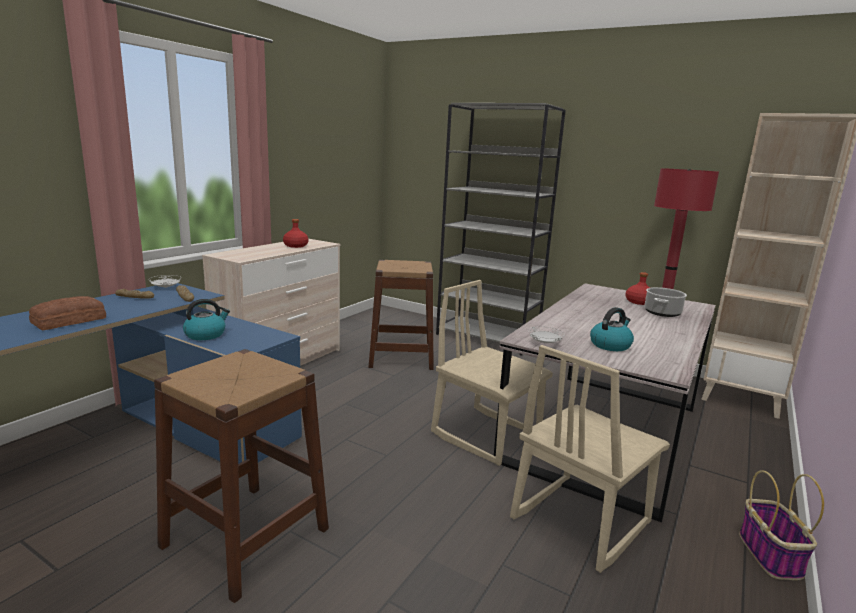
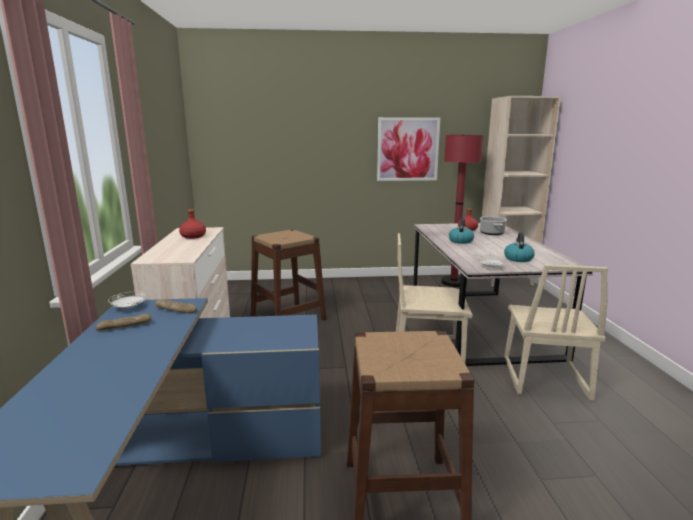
camera: 35 degrees left, 0 degrees up
bread [29,296,106,330] -> none
kettle [183,299,230,340] -> kettle moved to [449,218,474,244]
grey bookcase [436,103,566,356] -> none
basket [739,470,824,580] -> none
none -> picture [377,117,440,181]

